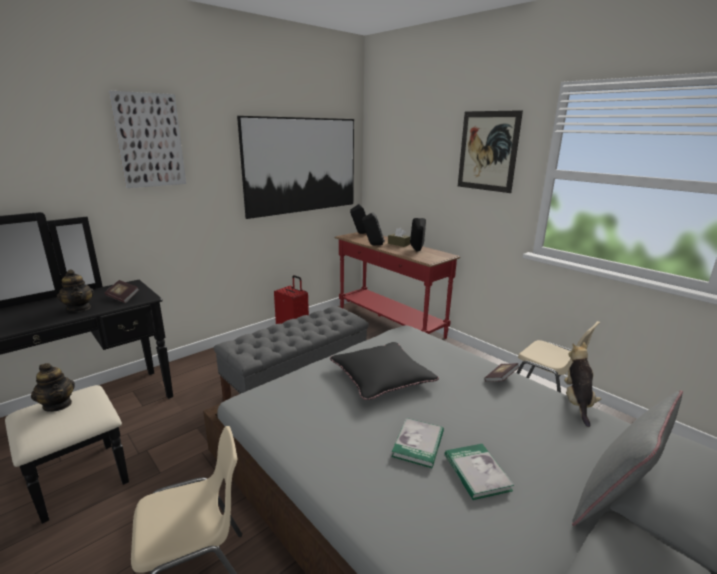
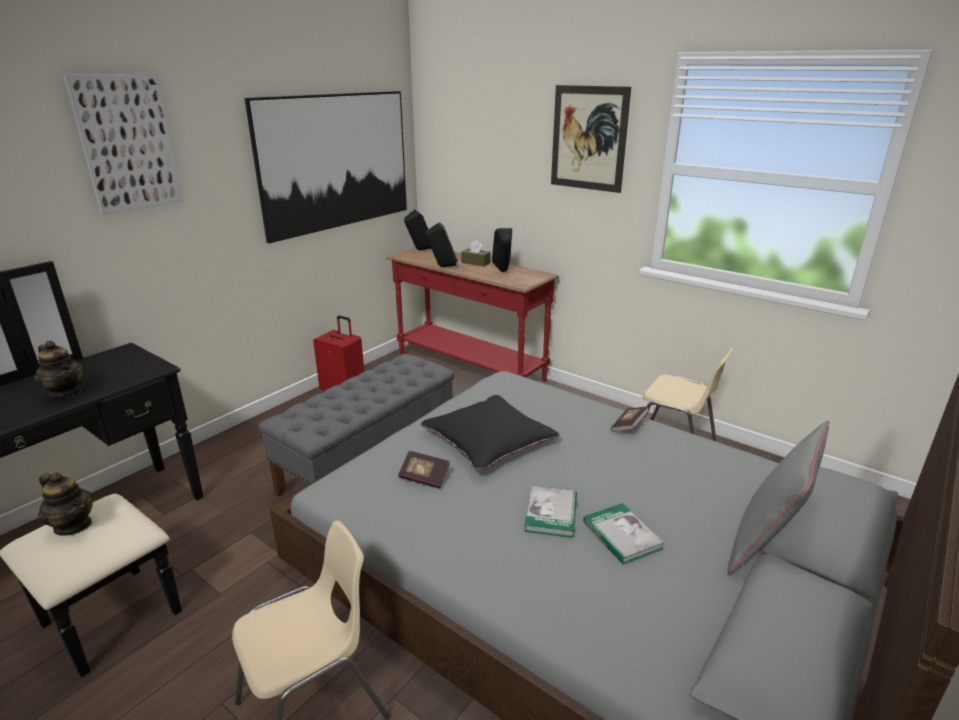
camera: 10 degrees left, 5 degrees up
book [105,280,139,303] -> book moved to [398,451,449,489]
plush toy [564,342,601,427] -> none

